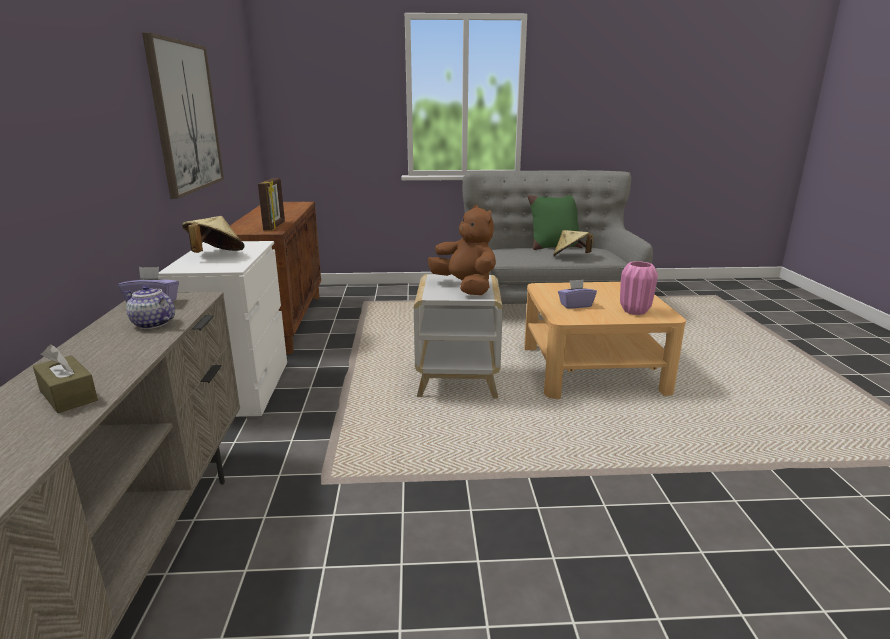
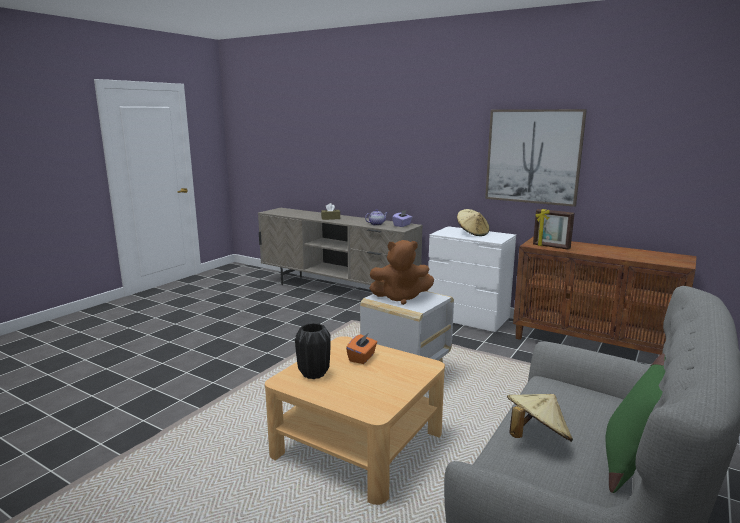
camera: 125 degrees right, 5 degrees down
purple tissue box [558,279,597,309] -> orange tissue box [346,333,377,364]
pink vase [620,261,658,315] -> black vase [295,323,331,379]

